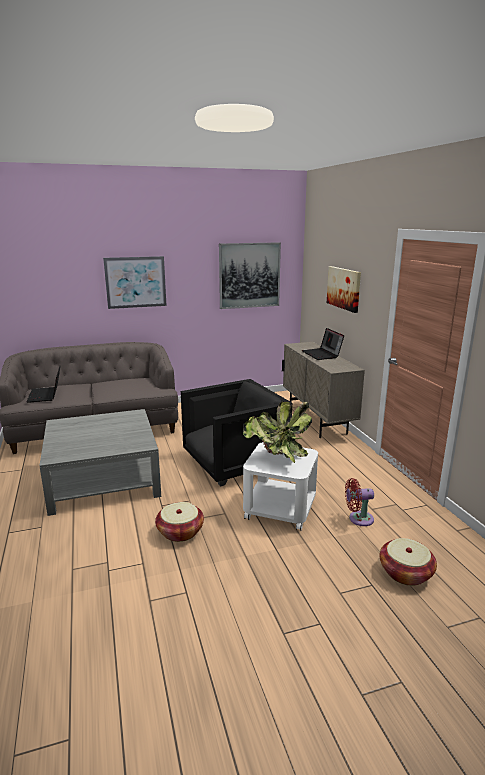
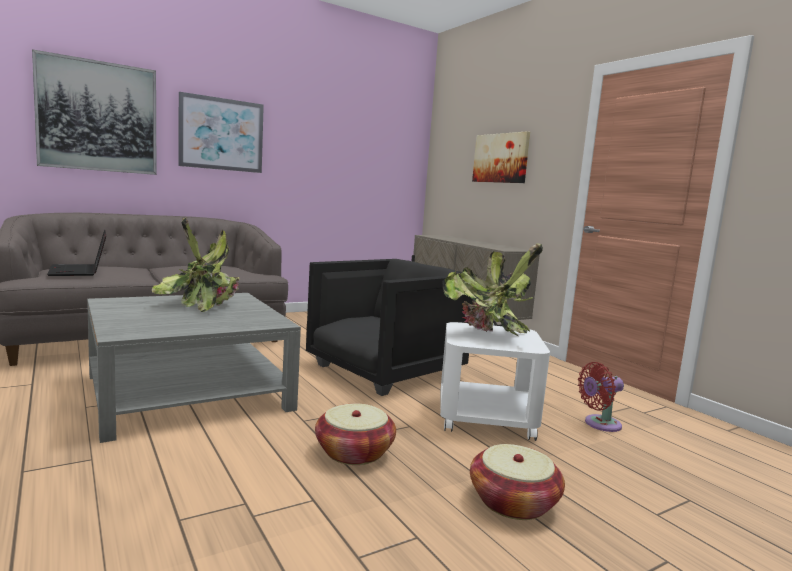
camera: 15 degrees left, 10 degrees down
picture [219,242,281,309] -> picture moved to [32,49,157,175]
laptop [302,328,344,360] -> none
basket [379,538,437,586] -> basket moved to [470,444,565,520]
none -> potted plant [152,217,240,312]

